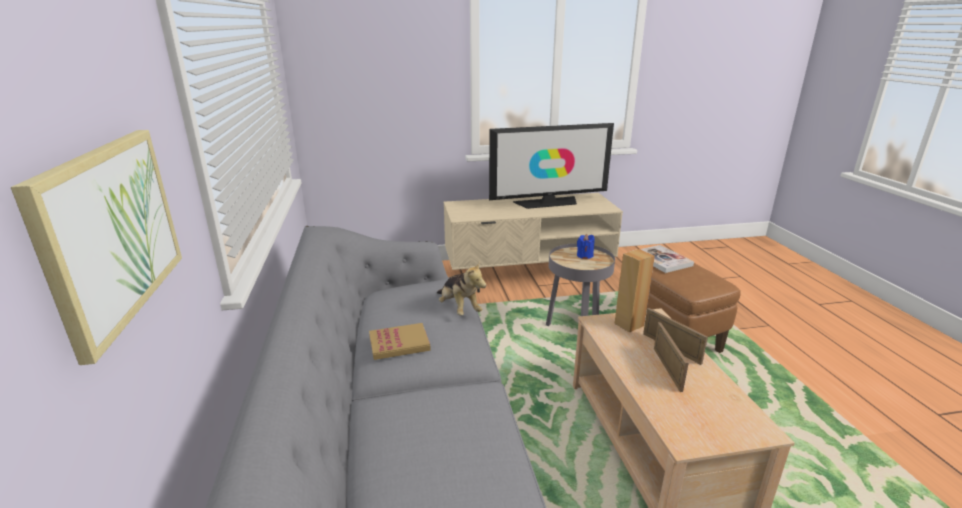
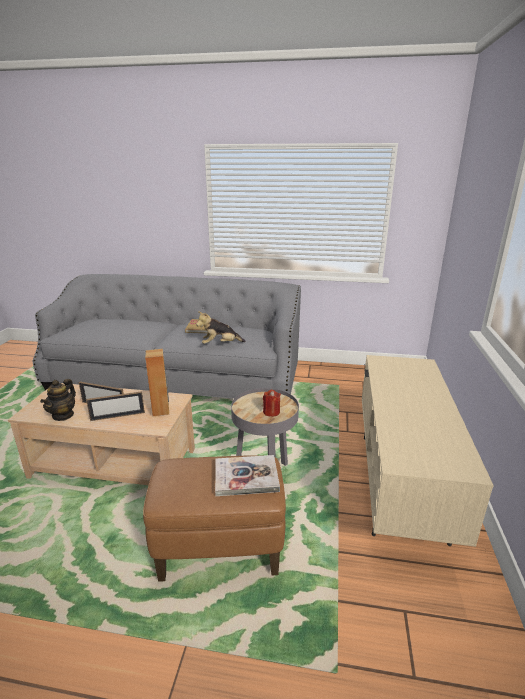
camera: 110 degrees right, 0 degrees up
picture [11,130,182,365] -> none
television [489,123,614,209] -> none
blue candle [577,234,595,259] -> red candle [263,390,281,417]
none -> teapot [40,379,76,421]

